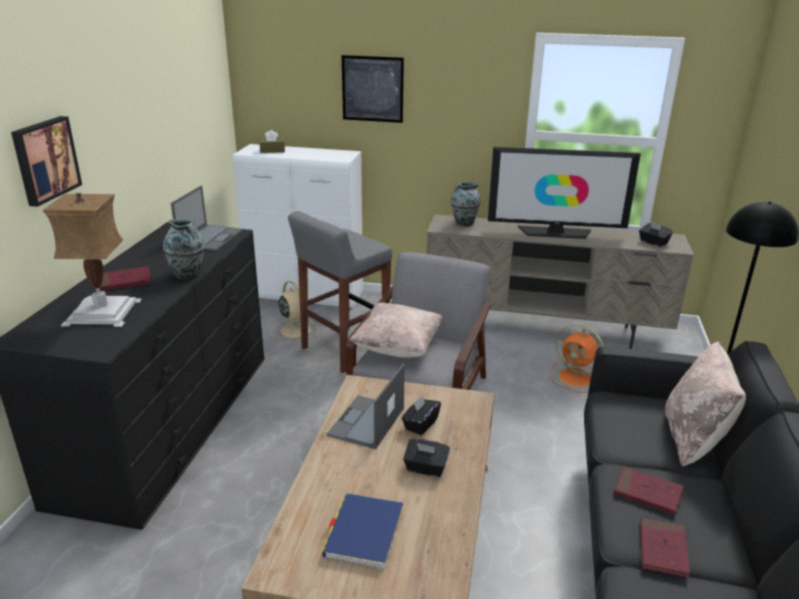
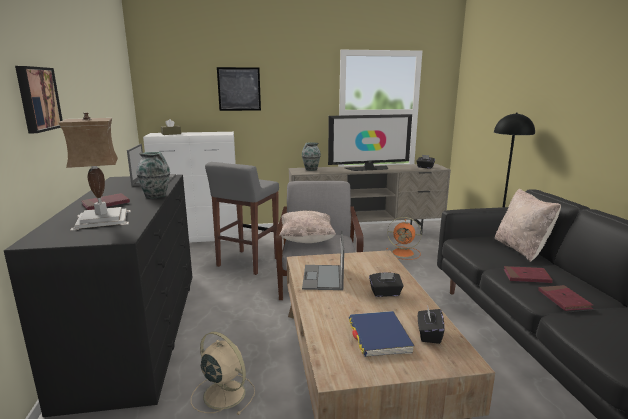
camera: 20 degrees left, 10 degrees down
beige fan [271,281,319,343] -> beige fan moved to [191,332,255,415]
black tissue box [402,395,441,435] -> black tissue box moved to [418,307,445,344]

